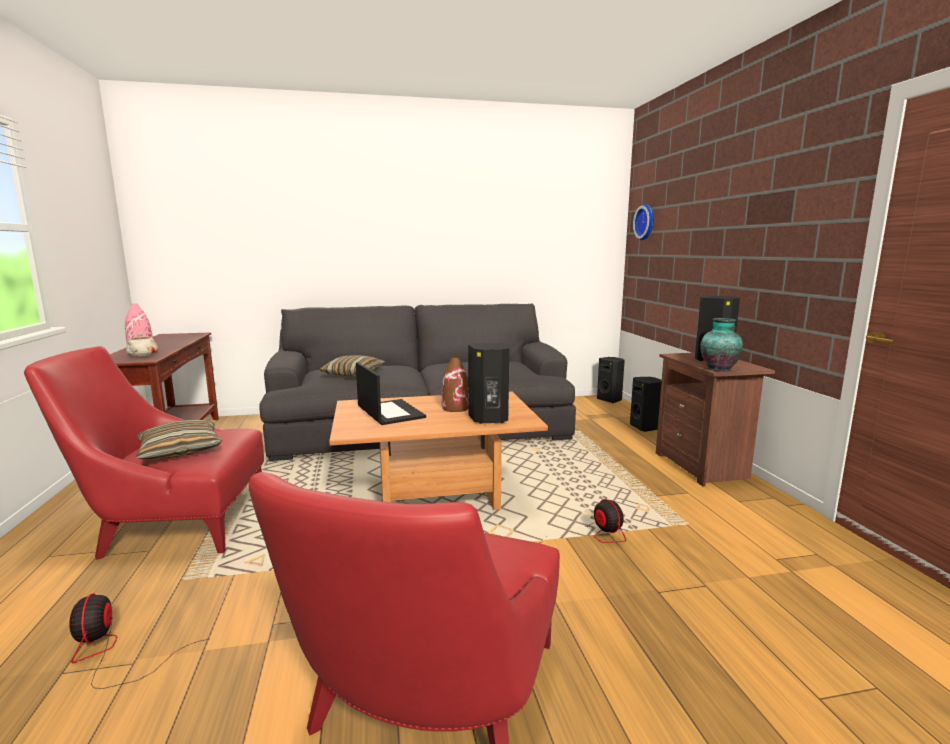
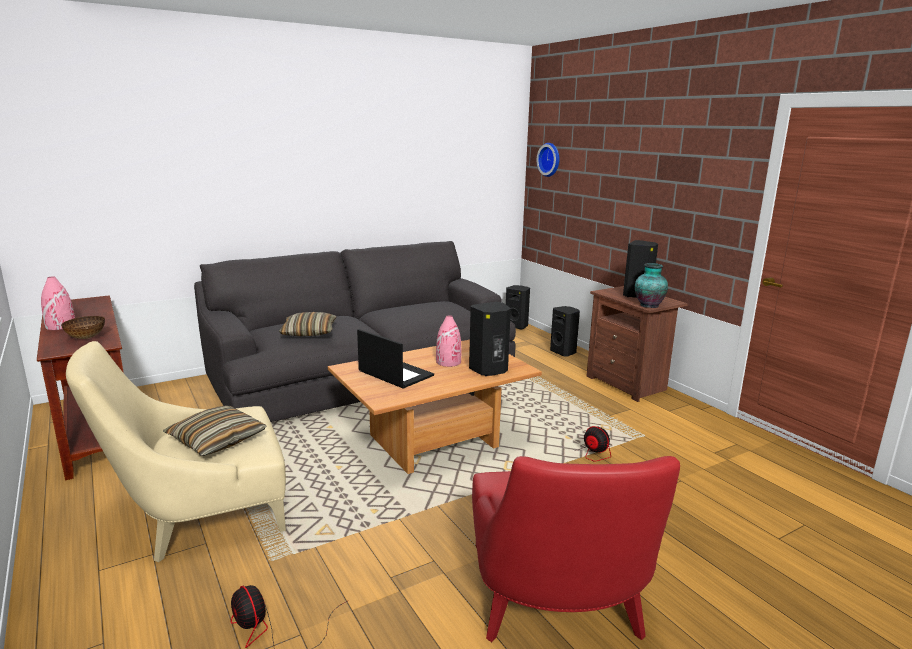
camera: 20 degrees left, 5 degrees up
red armchair [24,346,264,560] -> beige armchair [66,341,286,563]
beige teapot [126,334,158,356] -> bowl [61,316,105,339]
brown vase [442,357,468,412] -> pink vase [436,315,461,367]

